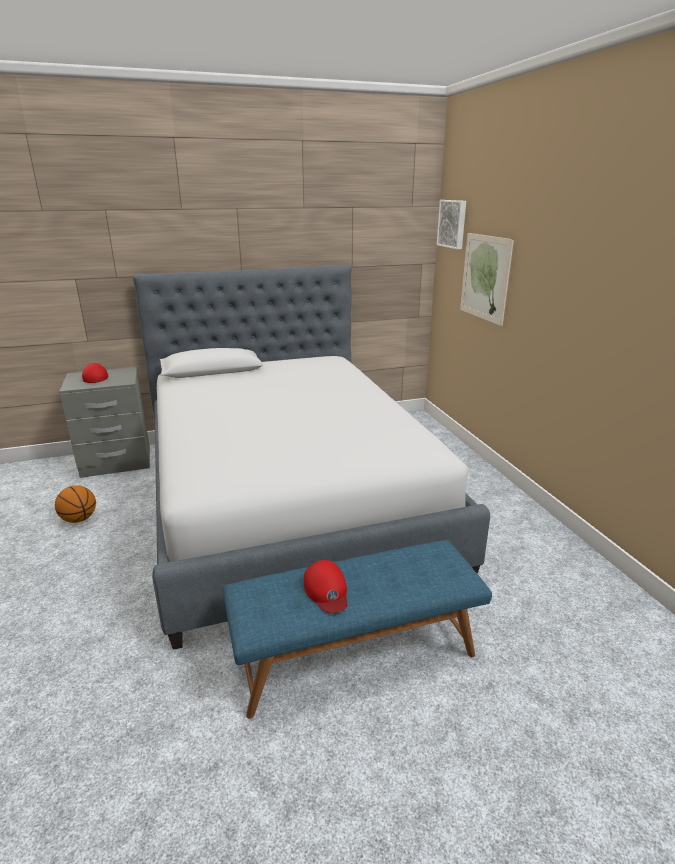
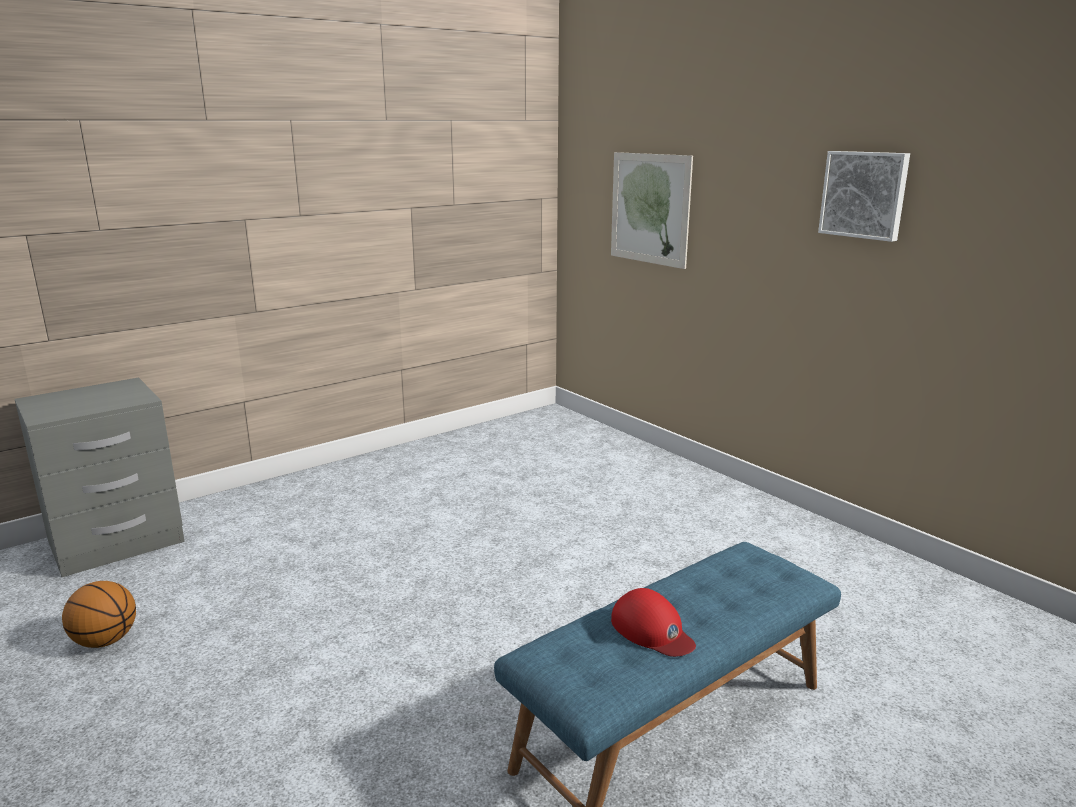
camera: 20 degrees left, 5 degrees down
red cap [82,363,108,383] -> none
bed [133,265,490,650] -> none
picture [437,200,466,249] -> picture moved to [818,151,910,242]

